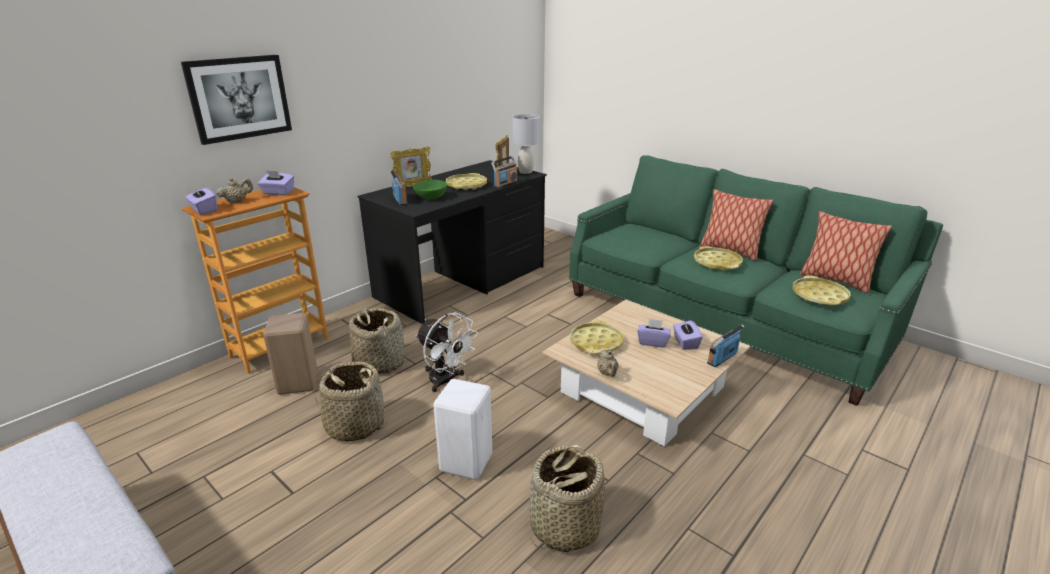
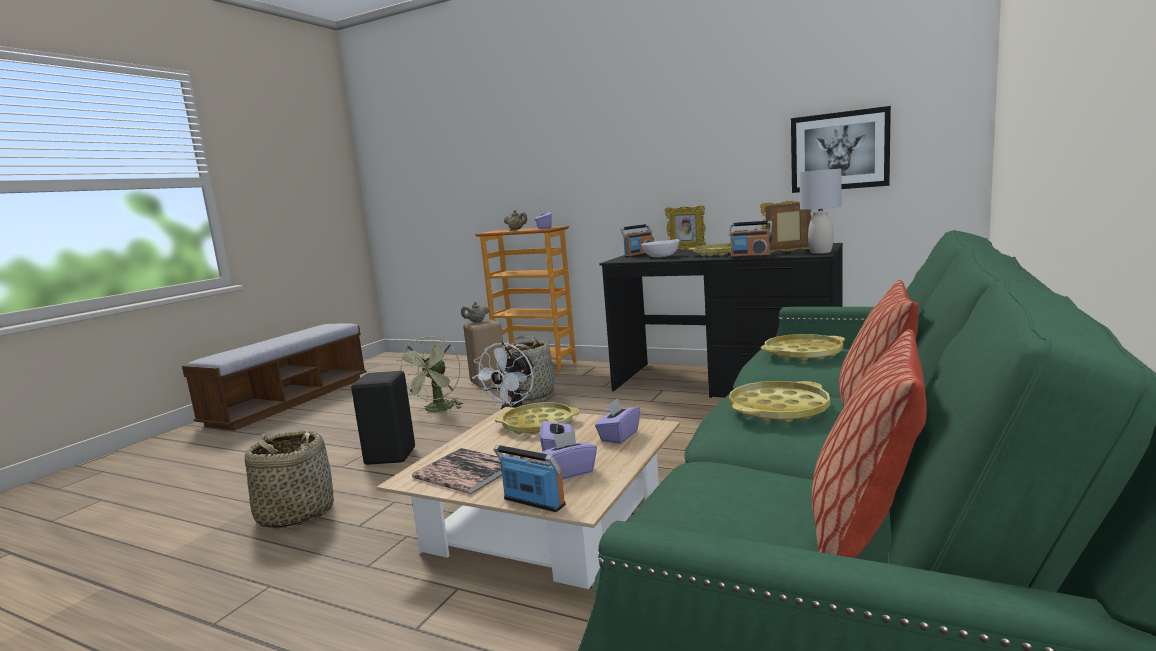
camera: 75 degrees right, 15 degrees down
picture [181,55,292,145] -> picture moved to [791,106,891,193]
purple tissue box [185,186,217,215] -> purple tissue box moved to [595,398,640,444]
basket [315,361,388,442] -> green fan [397,336,463,412]
green bowl [413,180,447,200] -> white bowl [641,239,679,257]
white stool [433,379,493,480] -> black stool [351,371,415,465]
beige teapot [597,350,619,377] -> beige teapot moved to [461,302,489,322]
yellow tray [793,276,851,305] -> yellow tray moved to [761,334,845,361]
none -> book [412,448,502,494]

